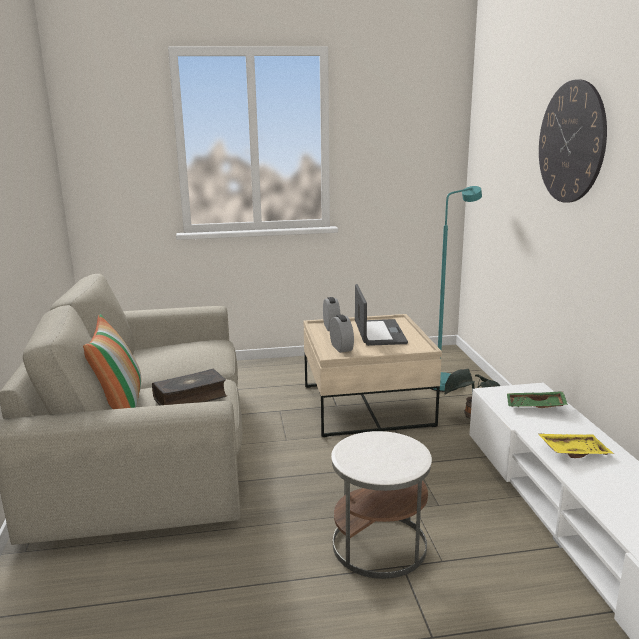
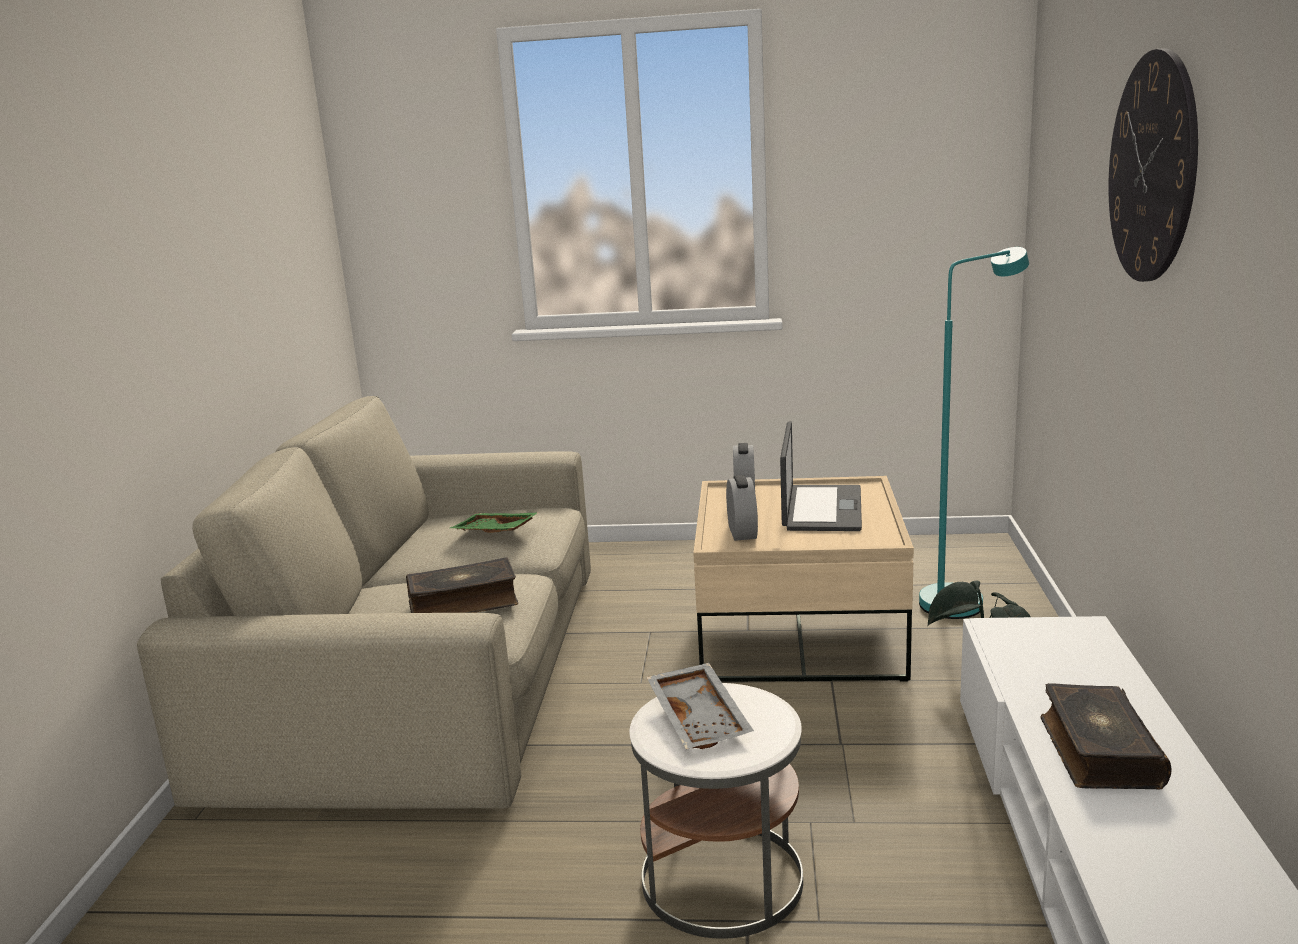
camera: 15 degrees right, 0 degrees up
pillow [83,314,141,409] -> none
green tray [507,391,568,408] -> green tray moved to [450,512,539,533]
yellow tray [537,433,614,458] -> book [1040,683,1172,790]
none -> grey tray [646,663,754,749]

